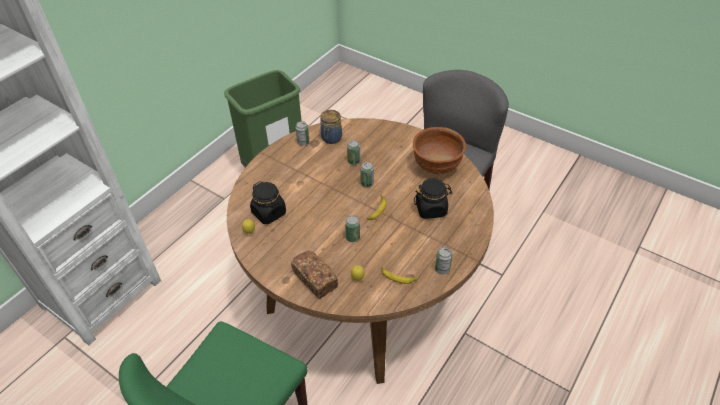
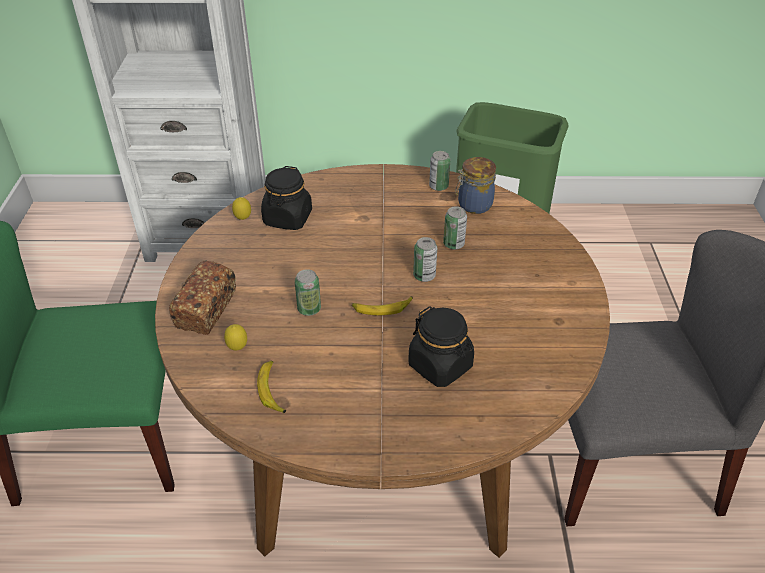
camera: 55 degrees right, 5 degrees down
brown bowl [413,127,466,174] -> none
can [435,247,452,274] -> none

